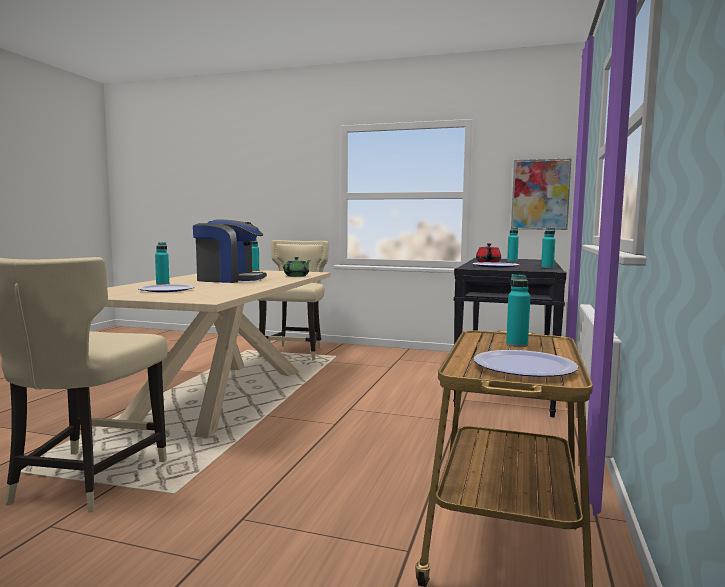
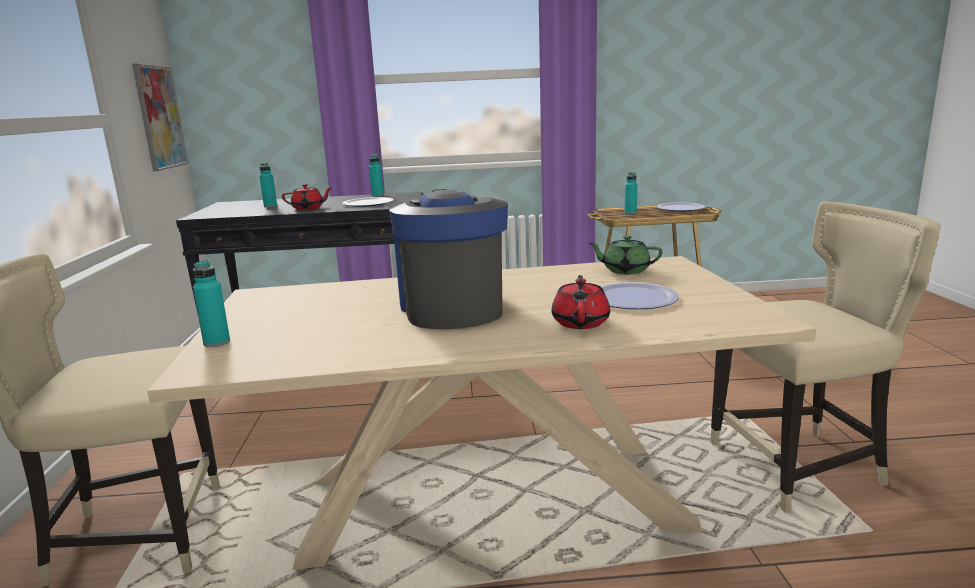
camera: 110 degrees left, 10 degrees up
turquoise bottle [155,242,169,285] -> red teapot [552,275,610,329]
green teapot [283,257,311,277] -> green teapot moved to [589,236,663,274]

